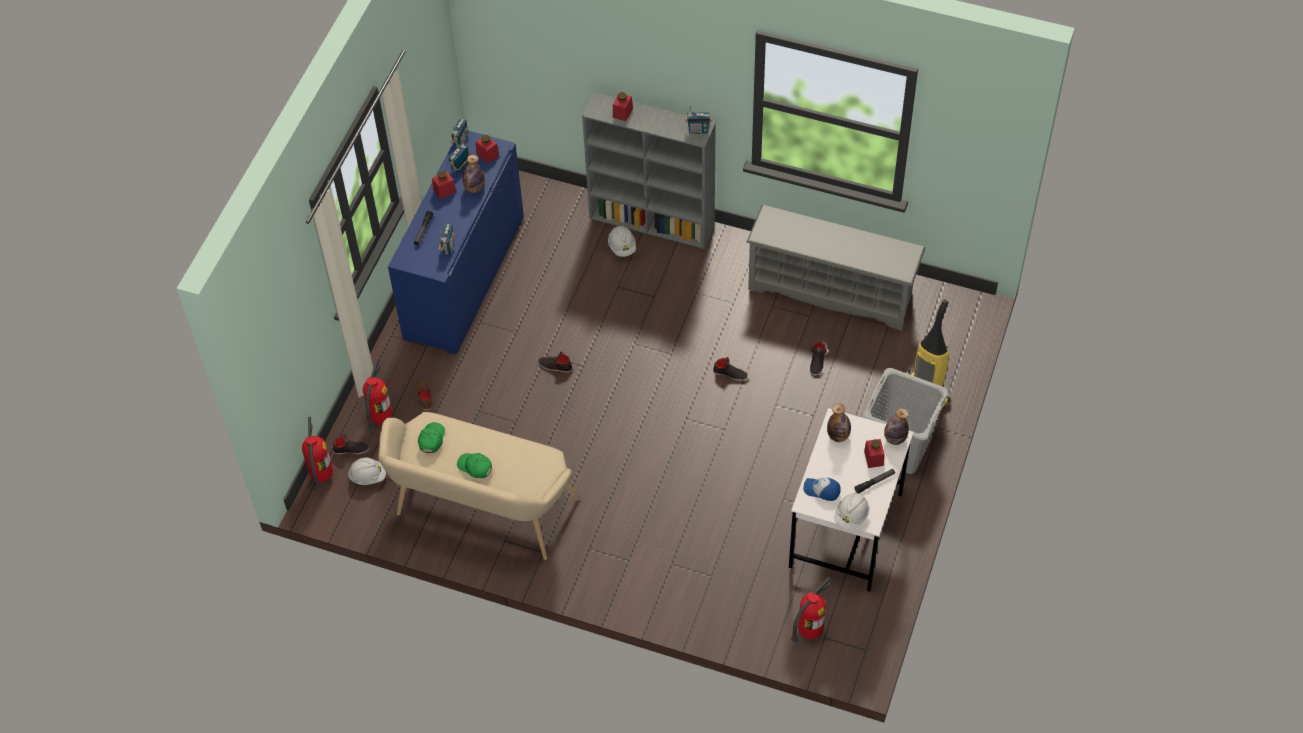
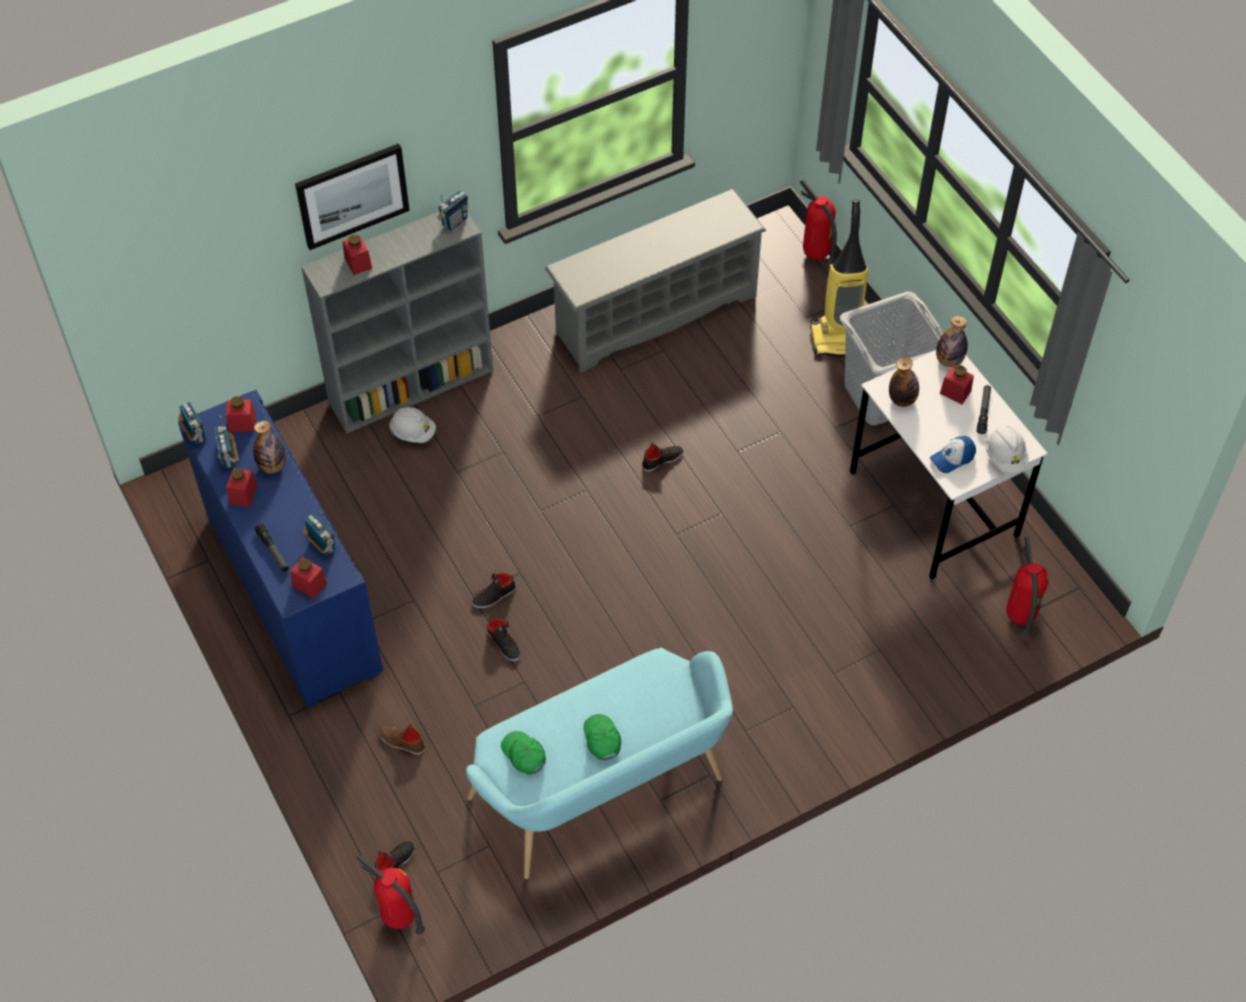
camera: 50 degrees left, 0 degrees up
white hard hat [348,457,386,485] -> none
fire extinguisher [363,359,392,431] -> fire extinguisher moved to [800,180,837,264]
beige bench [378,412,579,560] -> turquoise bench [466,648,733,879]
green cap [457,453,492,478] -> green cap turned 90 degrees clockwise [583,714,621,760]
black shoe [810,342,827,376] -> black shoe moved to [487,618,521,662]
none -> red jar [290,557,327,599]
none -> picture [295,144,410,250]

